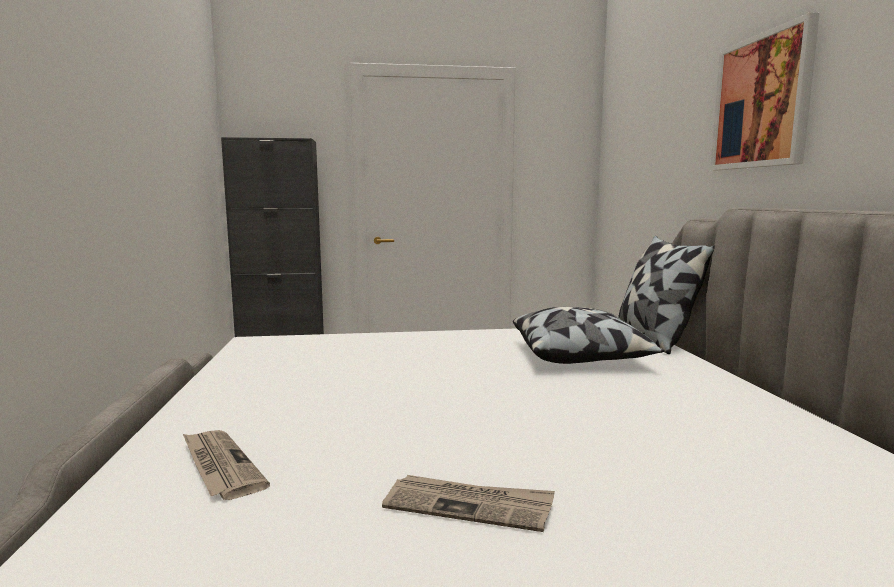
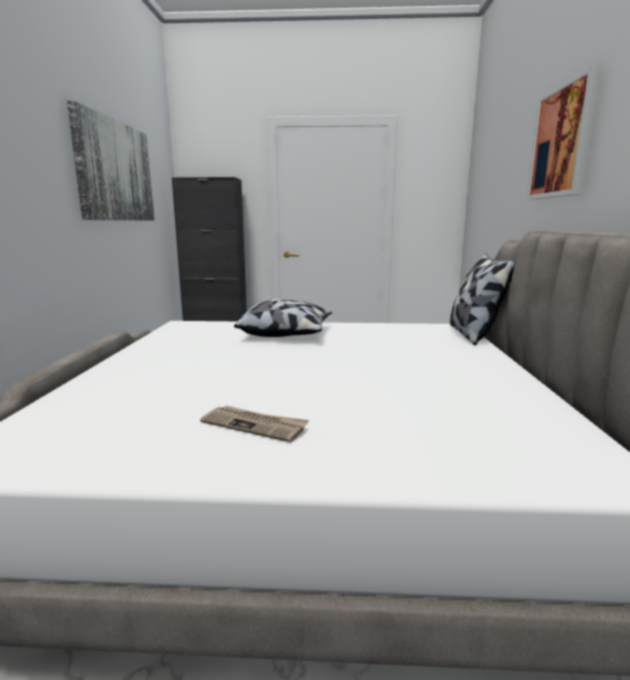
camera: 10 degrees right, 5 degrees up
newspaper [183,430,270,500] -> none
pillow [513,307,665,364] -> pillow moved to [234,299,332,337]
none -> picture [67,101,155,220]

